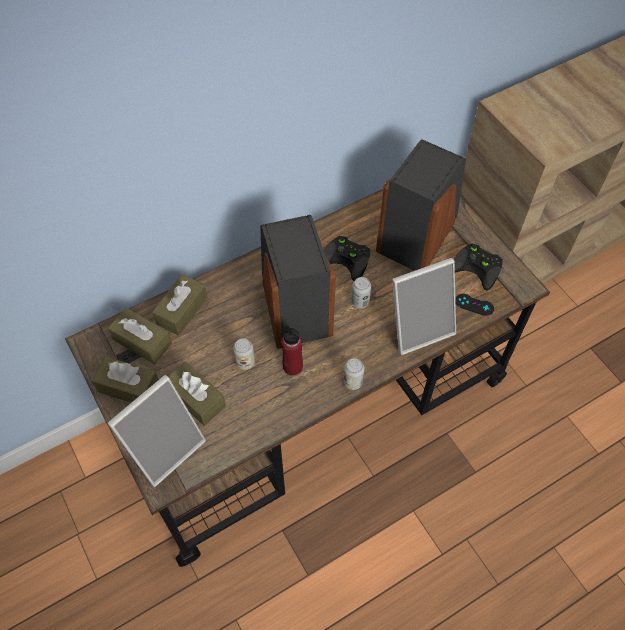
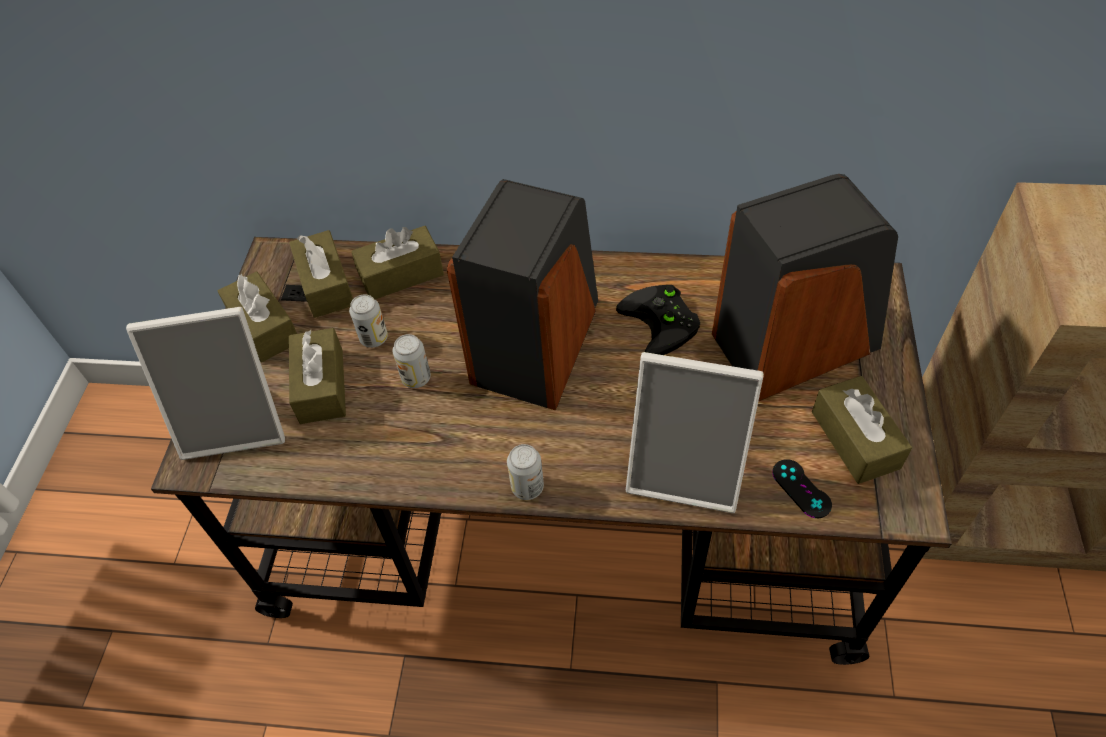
camera: 40 degrees right, 5 degrees down
red bottle [281,325,303,375] -> none
can [351,277,371,309] -> can moved to [349,294,388,348]
black game controller [454,243,503,291] -> brown tissue box [812,376,912,484]

